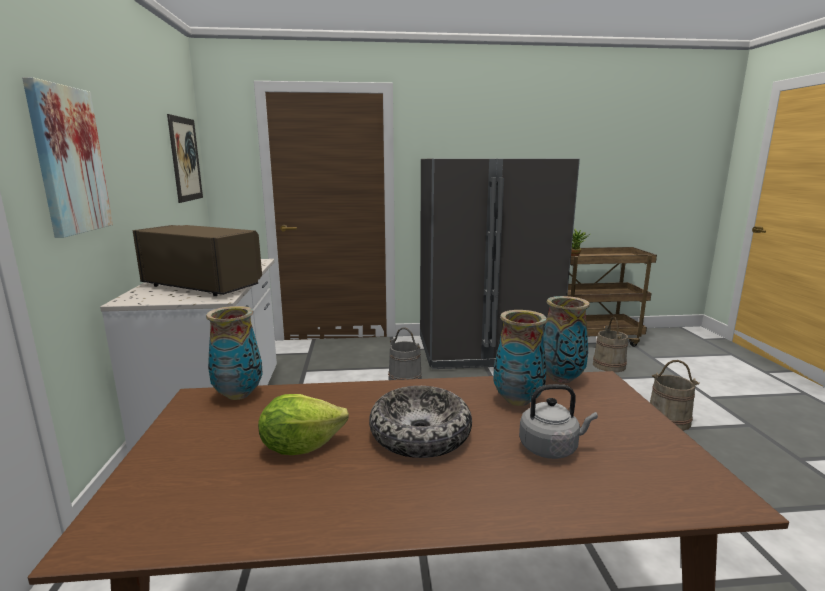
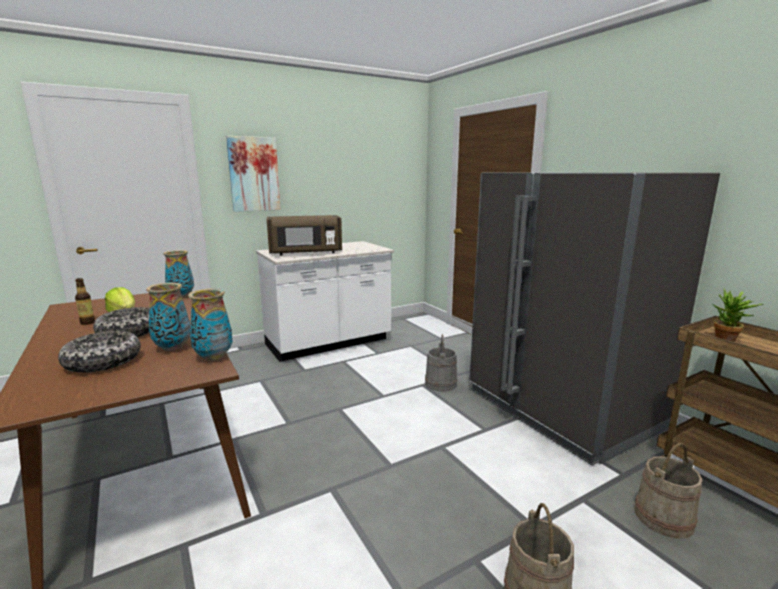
camera: 65 degrees right, 0 degrees up
brown microwave [133,225,262,296] -> brown microwave turned 75 degrees clockwise [267,215,342,255]
picture [167,114,203,203] -> none
grey kettle [519,384,598,459] -> bowl [58,331,141,373]
none -> bottle [75,278,95,325]

